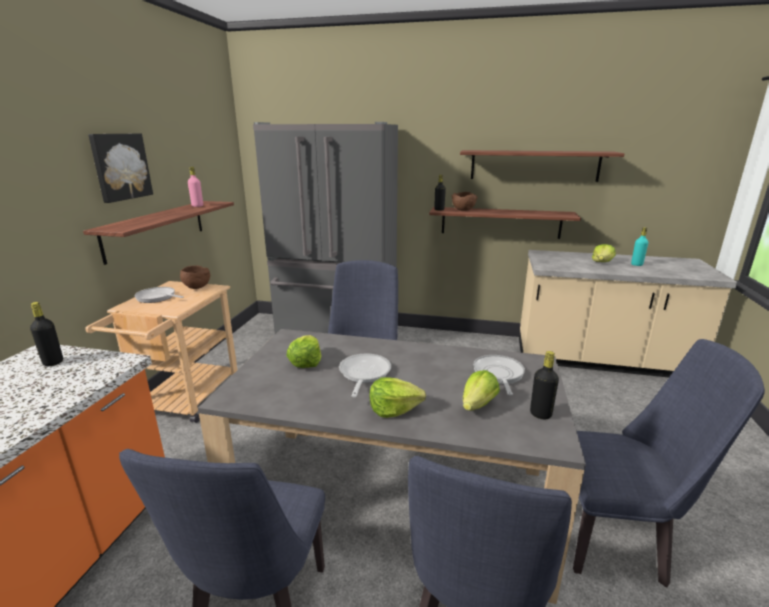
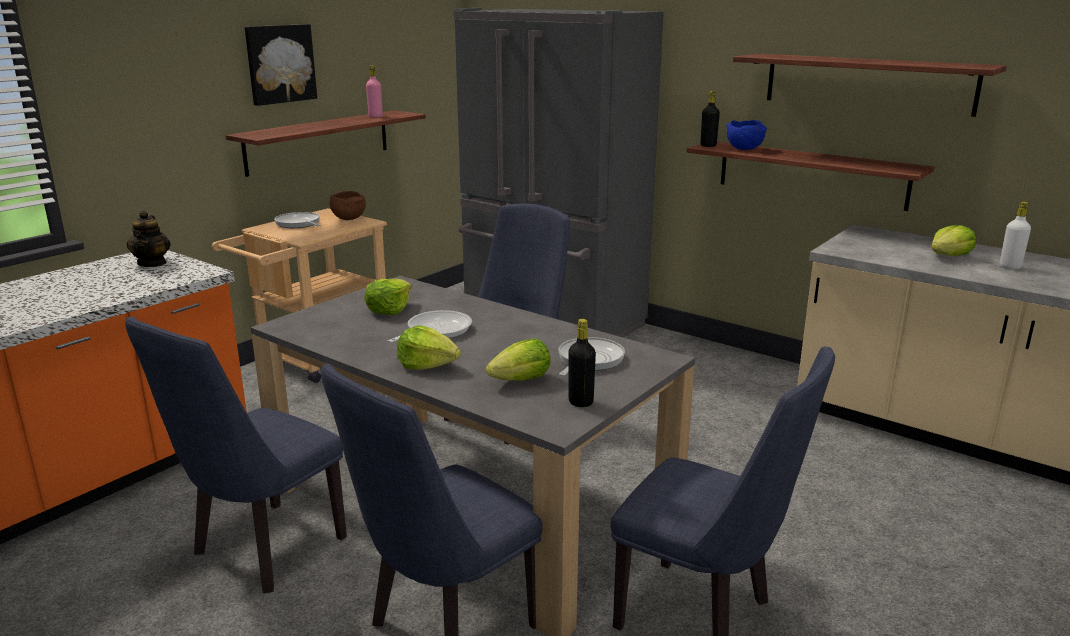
camera: 25 degrees right, 0 degrees up
black bottle [30,302,63,366] -> teapot [127,211,170,267]
brown bowl [452,192,478,211] -> blue bowl [726,120,767,150]
turquoise bottle [631,227,648,266] -> white bottle [1000,202,1031,269]

